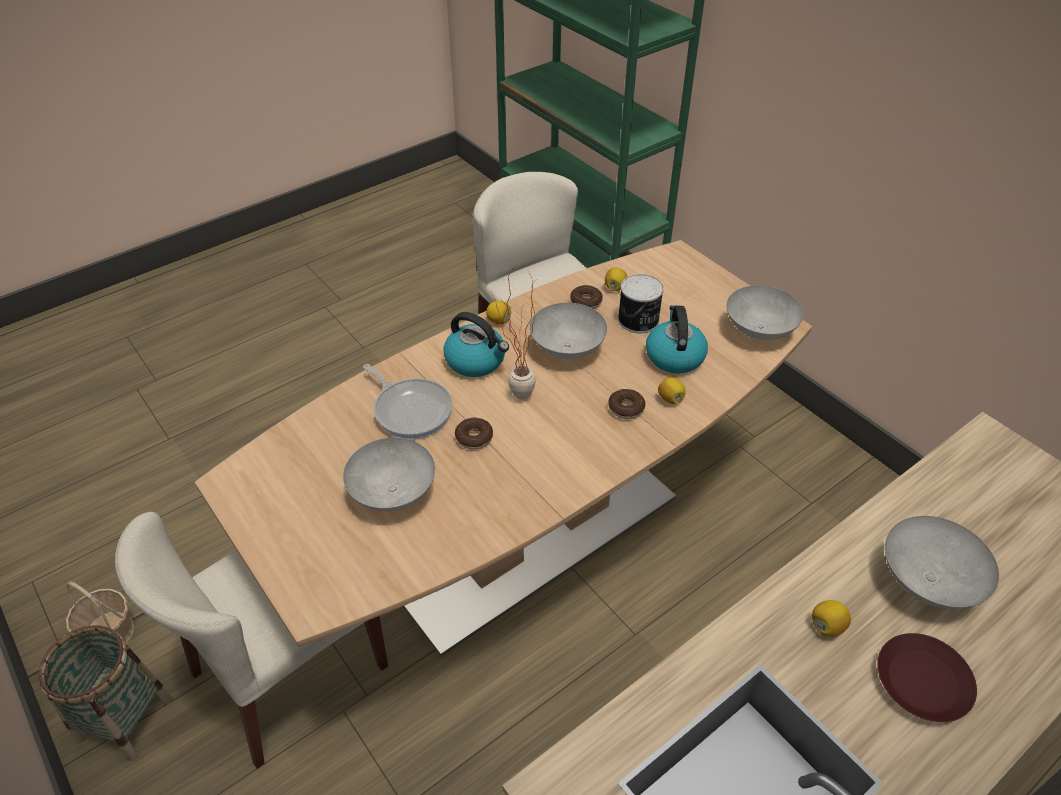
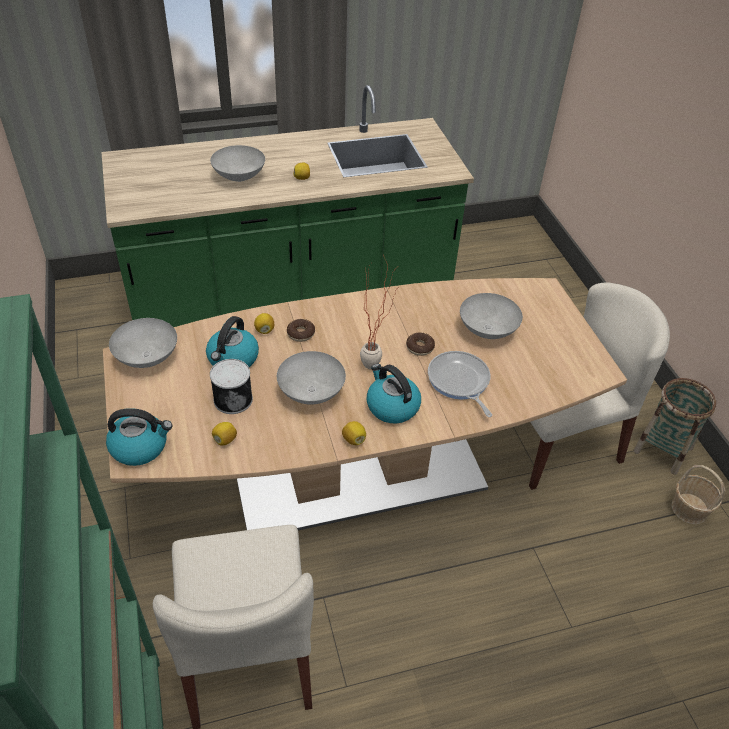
camera: 160 degrees left, 0 degrees up
donut [570,285,603,309] -> none
brown plate [877,633,977,722] -> none
none -> kettle [106,408,173,466]

